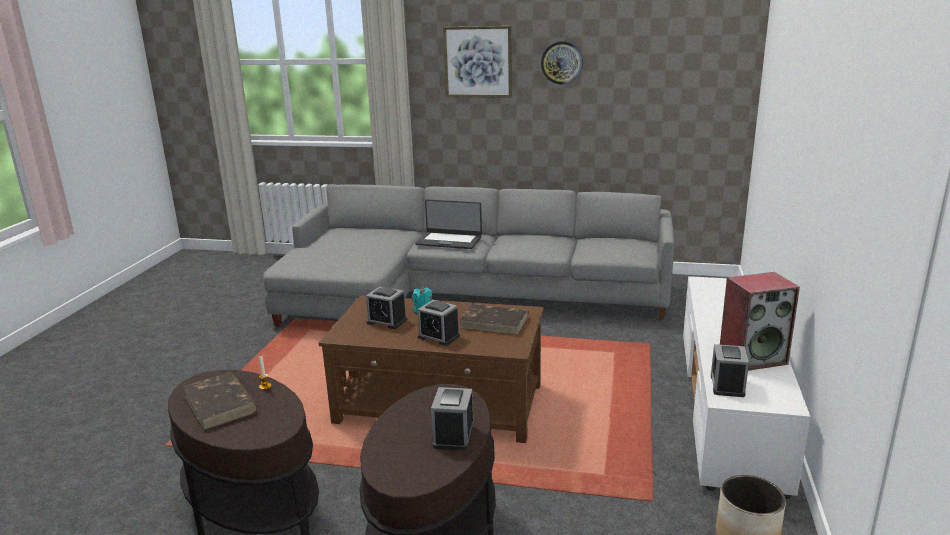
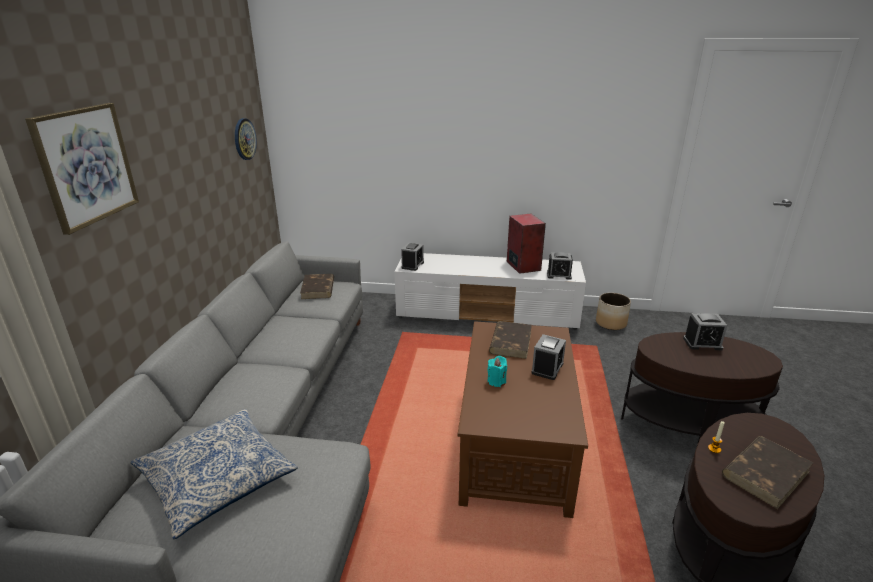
camera: 95 degrees left, 5 degrees up
alarm clock [366,286,407,329] -> alarm clock moved to [401,243,424,271]
laptop [415,199,482,249] -> none
wall clock [541,41,583,84] -> wall clock moved to [235,118,257,160]
none -> pillow [131,409,298,539]
none -> brown book [300,274,334,299]

